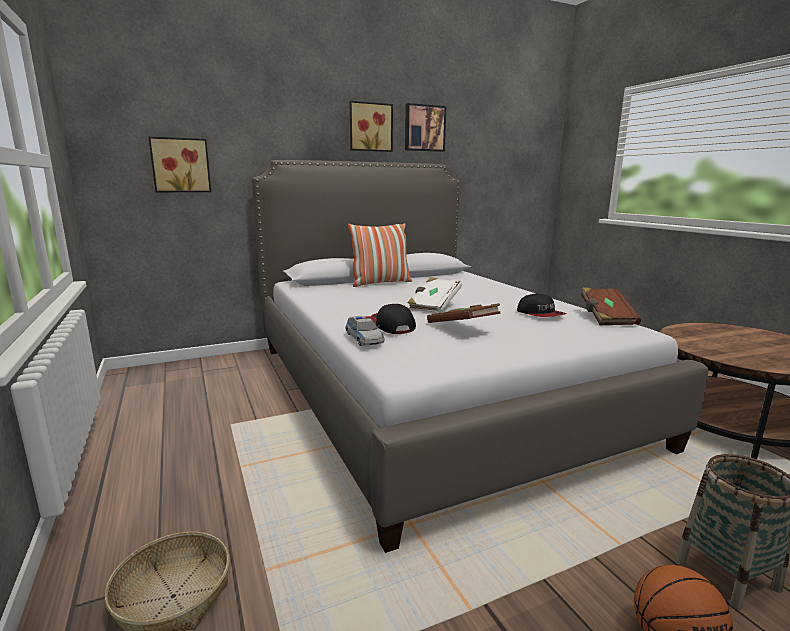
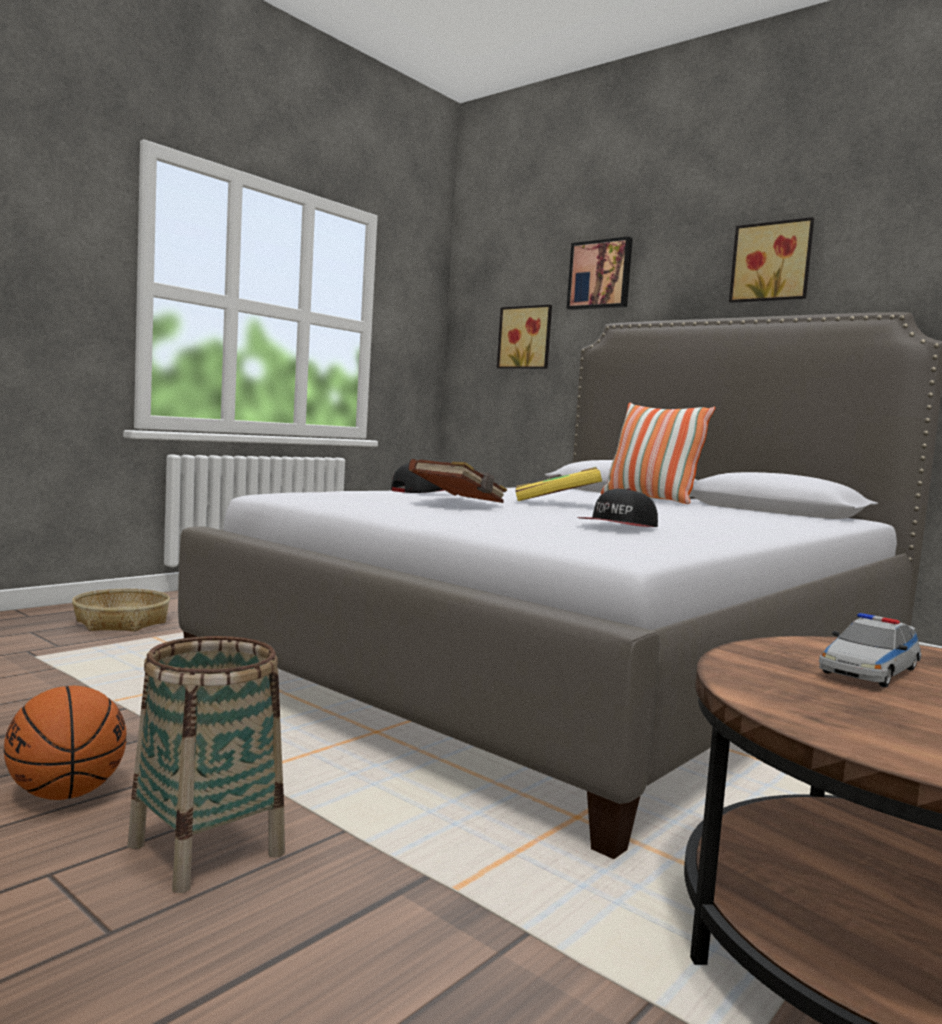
camera: 65 degrees right, 10 degrees down
toy car [345,316,385,346] -> toy car moved to [819,613,922,687]
picture [405,103,446,152] -> picture moved to [567,237,633,310]
white book [407,277,462,313] -> yellow book [515,467,602,501]
brown book [581,287,641,325] -> none

